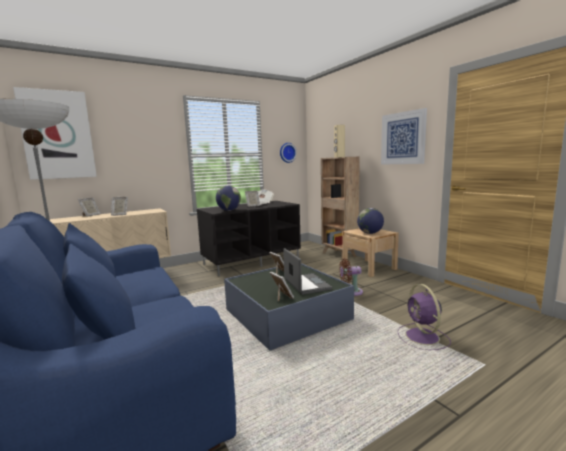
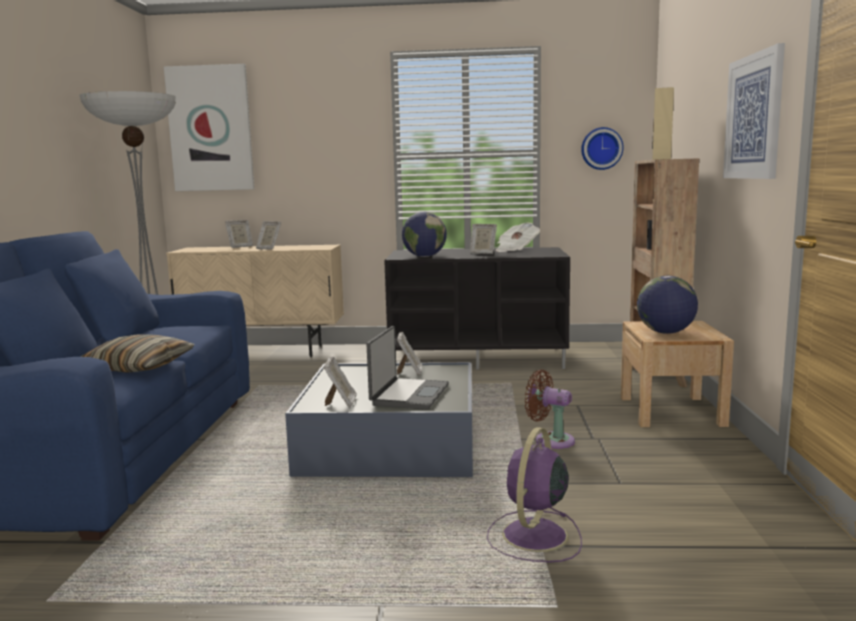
camera: 35 degrees right, 0 degrees up
none -> pillow [80,334,194,373]

